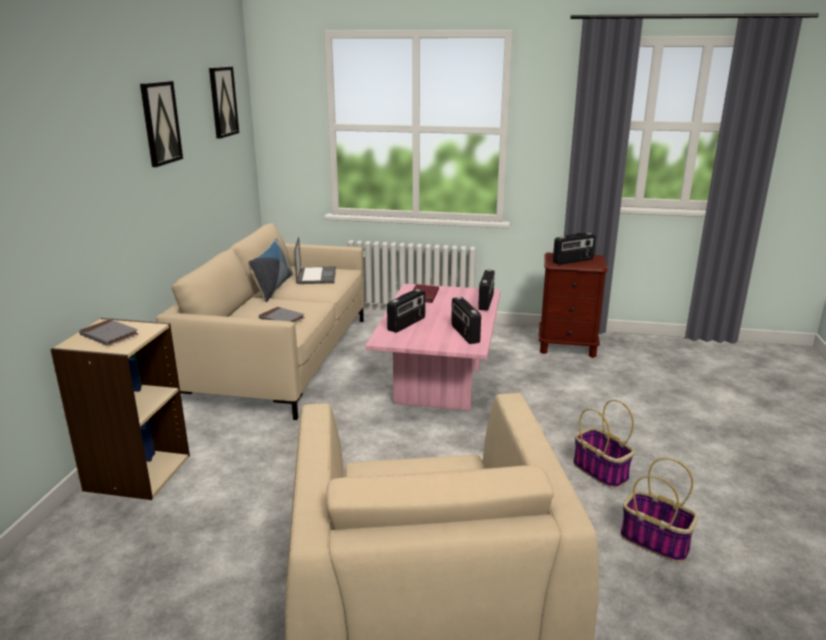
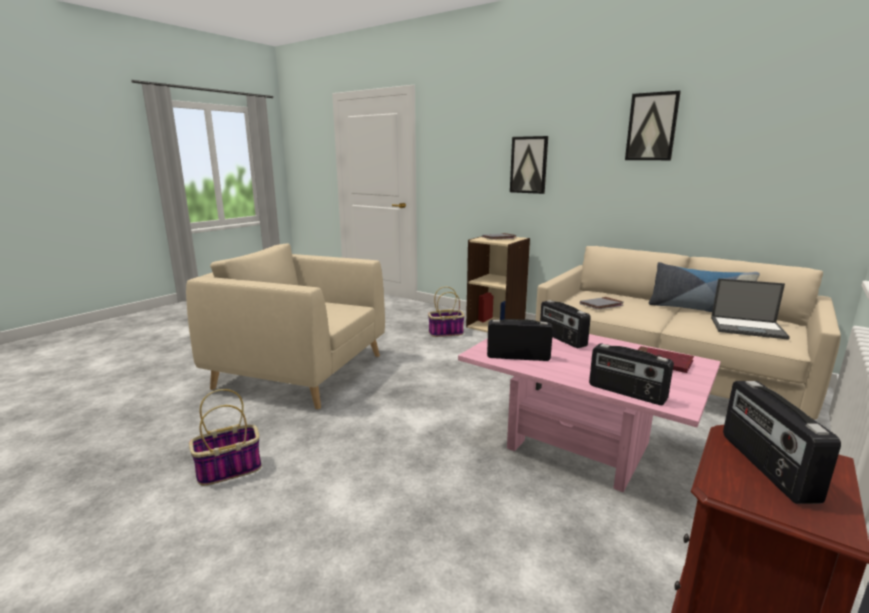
camera: 115 degrees right, 5 degrees down
picture [209,66,239,139] -> picture moved to [510,136,548,194]
basket [573,399,634,489] -> basket moved to [428,287,465,337]

